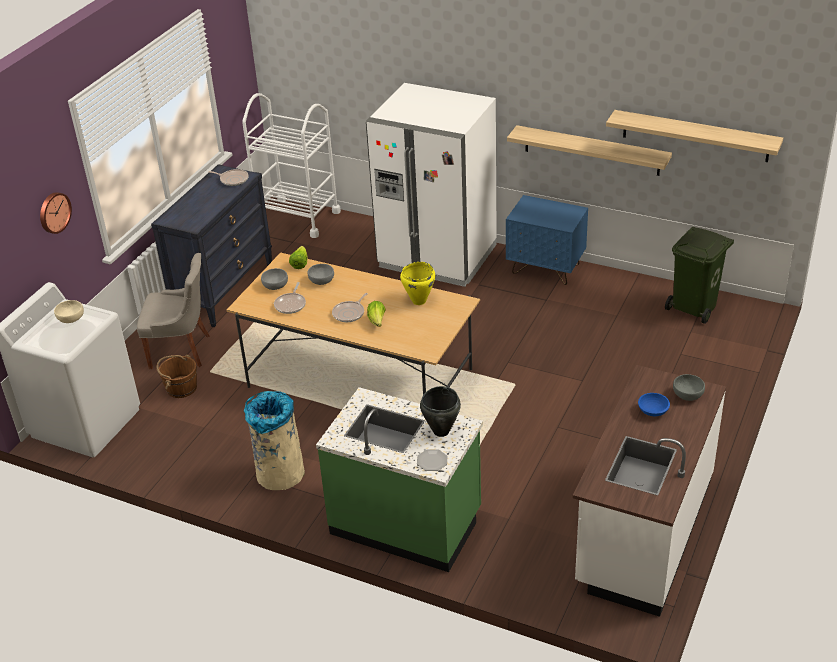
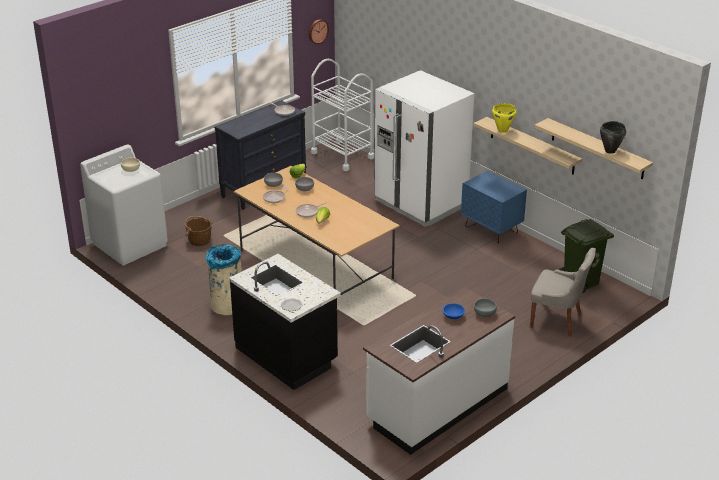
camera: 20 degrees right, 5 degrees down
wall clock [40,192,72,234] -> wall clock moved to [309,19,329,44]
grey chair [137,253,209,369] -> grey chair moved to [530,248,596,337]
green counter [316,387,483,572] -> black counter [229,254,341,390]
yellow cooking pot [400,262,435,305] -> yellow cooking pot moved to [492,103,517,133]
black cooking pot [420,386,461,437] -> black cooking pot moved to [600,121,626,154]

